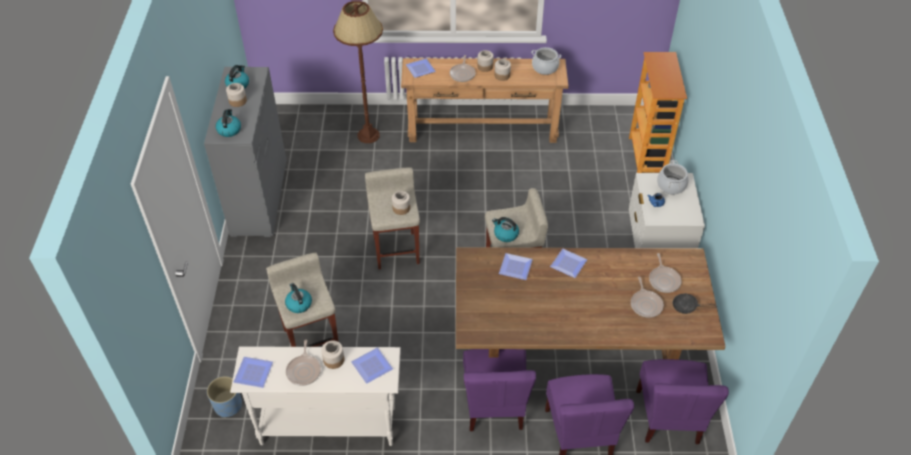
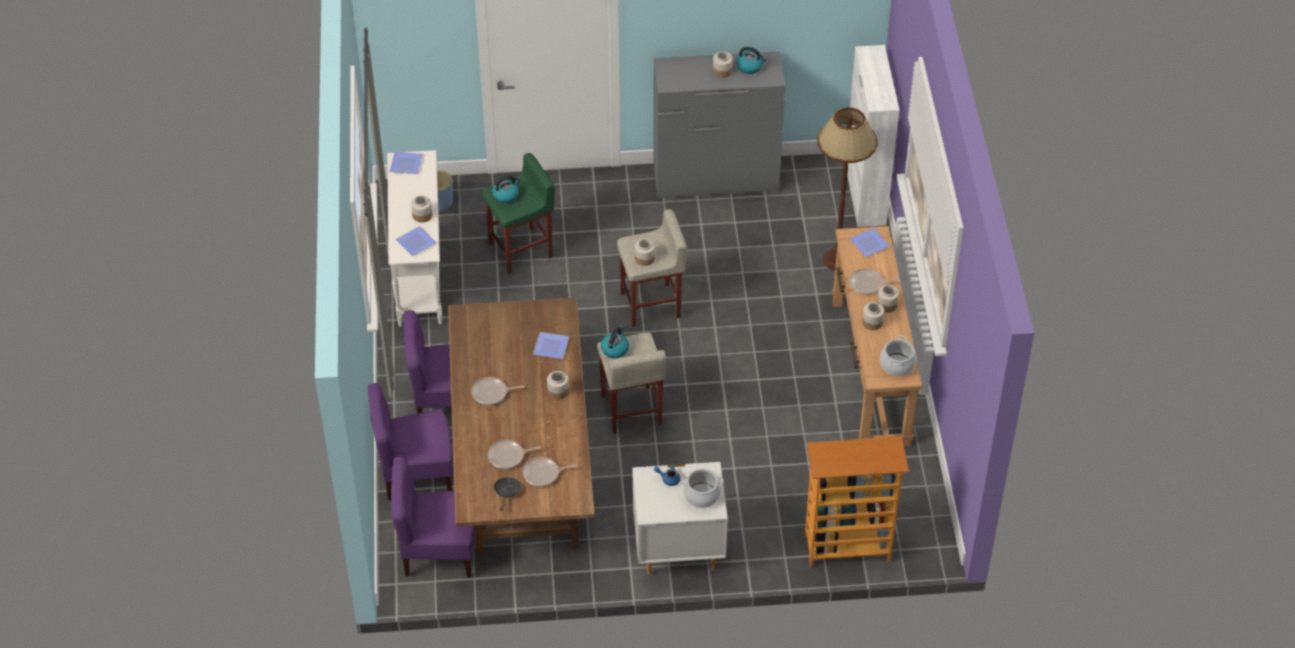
camera: 85 degrees right, 0 degrees up
kettle [216,109,241,137] -> none
beige stool [266,253,338,347] -> green stool [482,153,555,274]
frying pan [286,340,321,386] -> frying pan moved to [472,377,525,405]
plate [550,249,587,278] -> jar [547,371,569,400]
none -> white cabinet [847,45,899,227]

